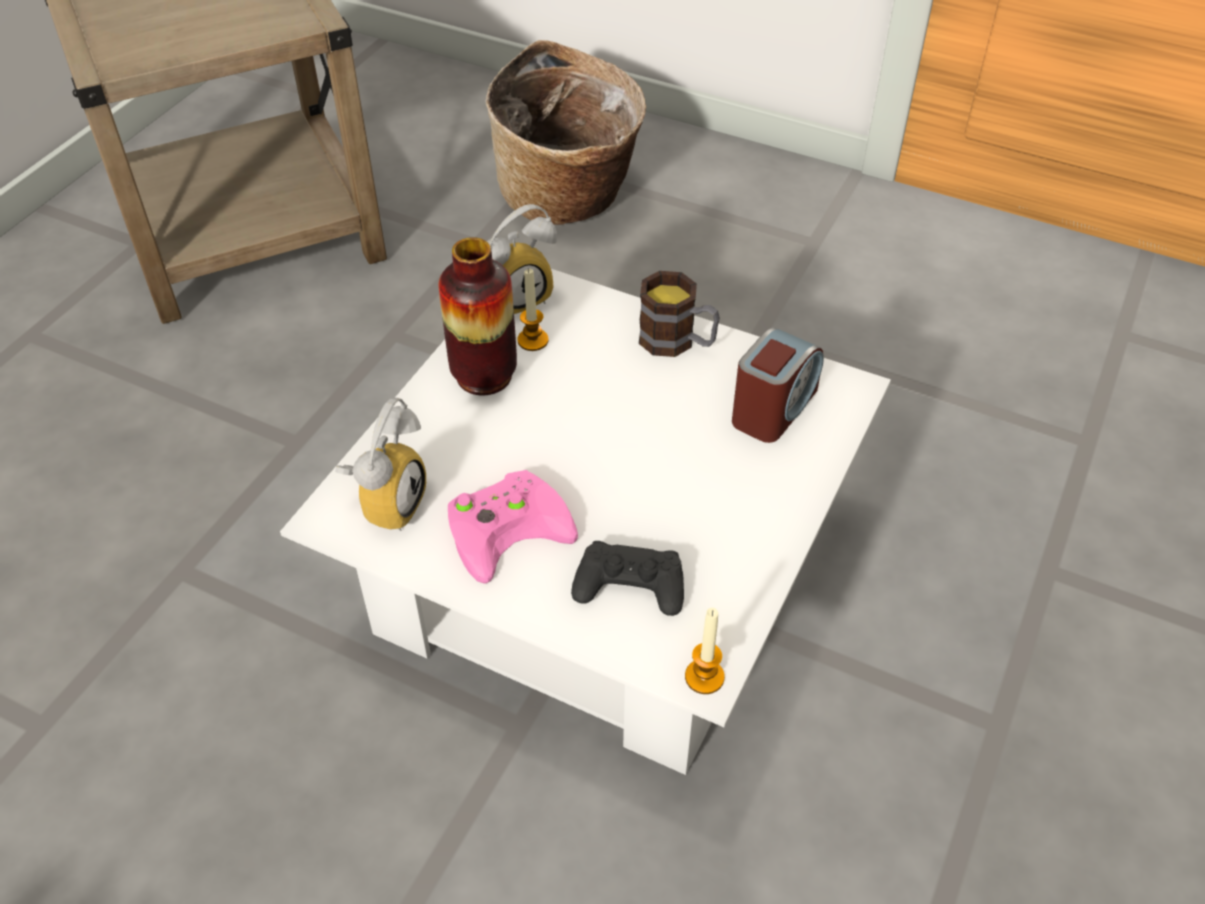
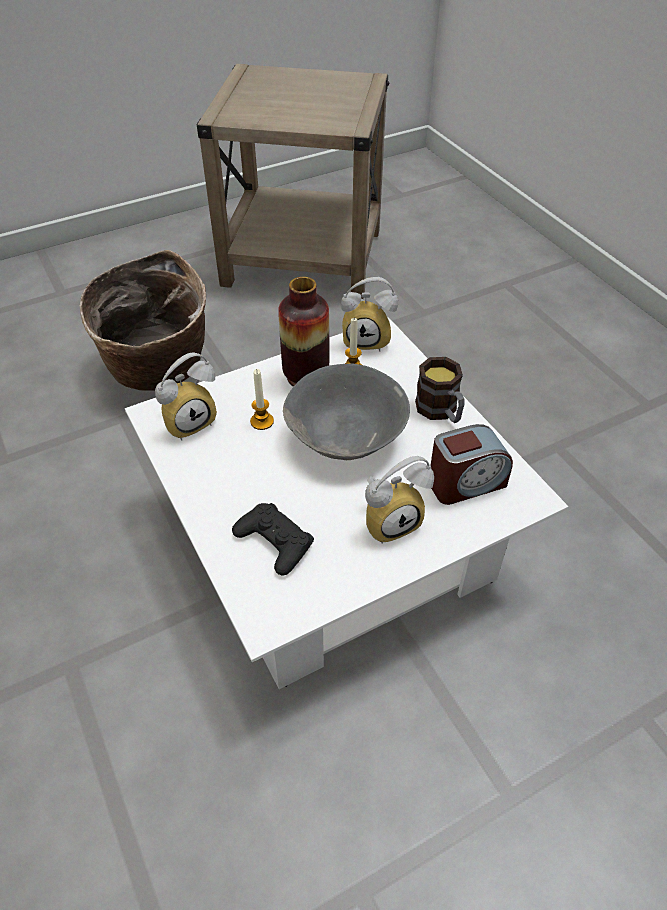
camera: 35 degrees right, 0 degrees up
pink game controller [448,470,578,584] -> none
basket [485,40,646,225] -> basket moved to [80,250,206,391]
candle [685,608,725,694] -> candle moved to [250,369,274,430]
none -> grey bowl [283,364,410,460]
none -> alarm clock [365,456,434,544]

